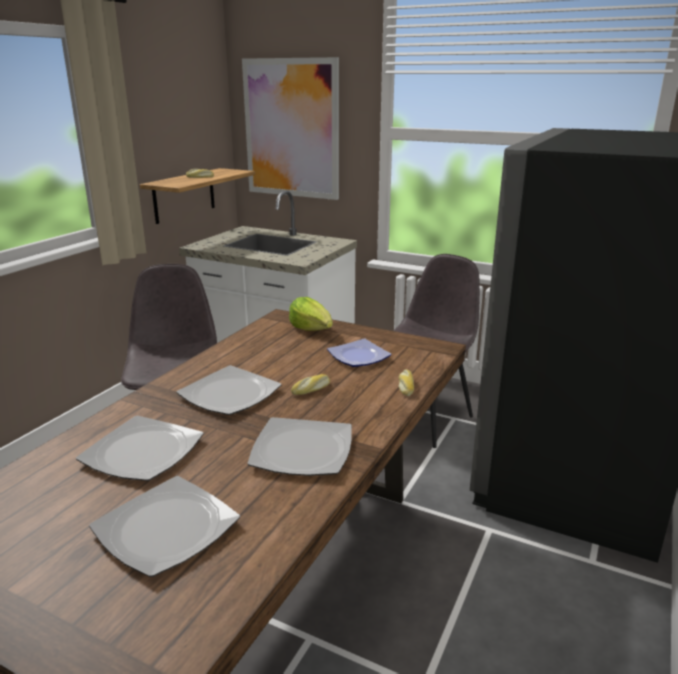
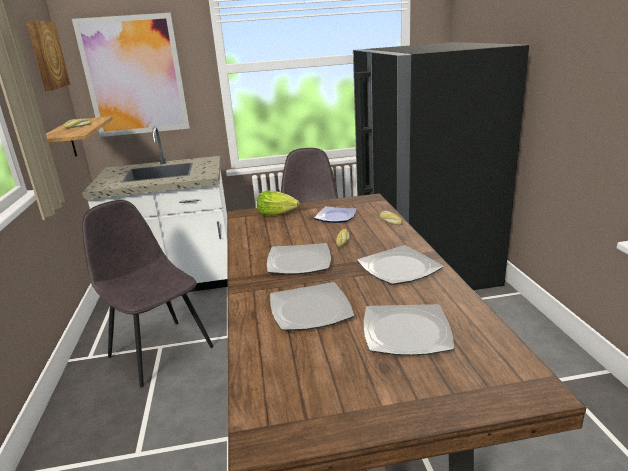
camera: 35 degrees left, 0 degrees up
none -> picture [26,20,70,91]

